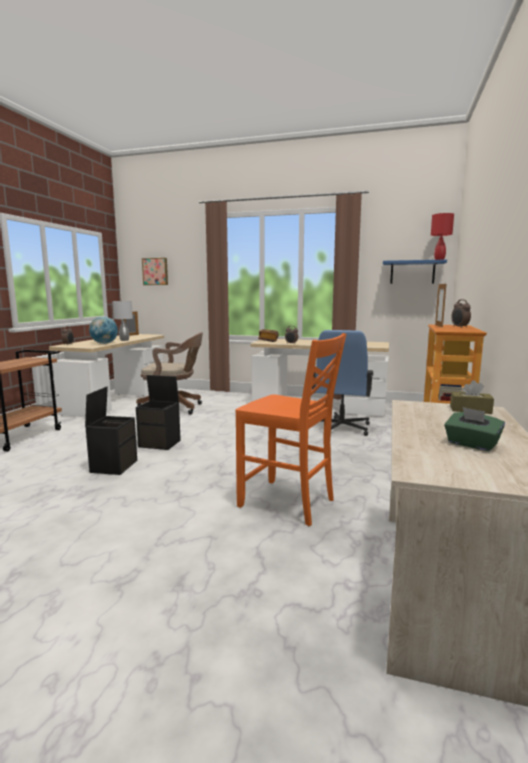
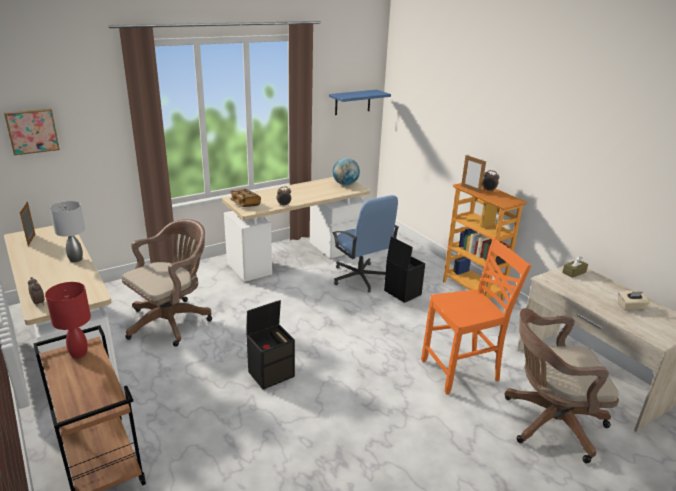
camera: 50 degrees left, 15 degrees up
black storage box [85,387,137,475] -> black storage box moved to [384,237,425,303]
globe [89,316,118,344] -> globe moved to [332,158,360,185]
red table lamp [431,213,454,260] -> red table lamp moved to [45,282,91,358]
green tissue box [444,407,505,451] -> beige tissue box [618,290,650,311]
none -> brown office chair [504,308,619,463]

